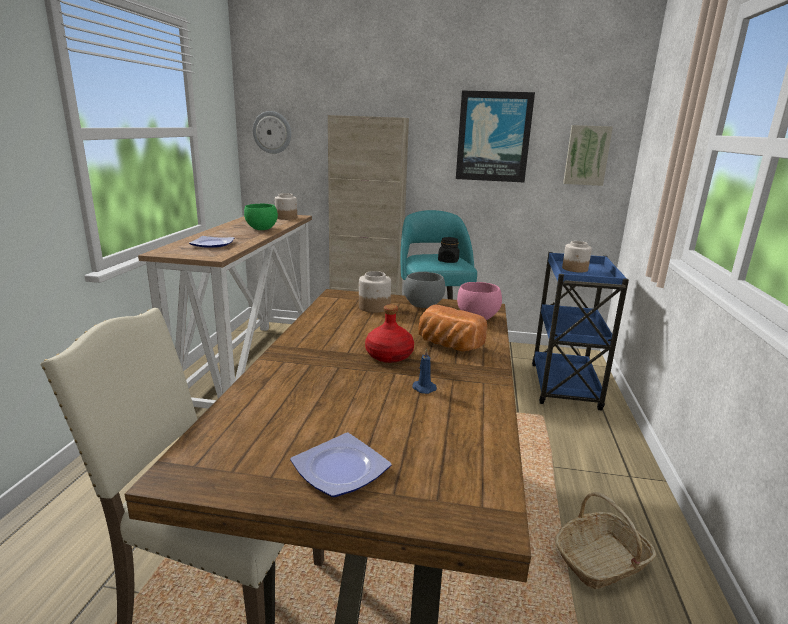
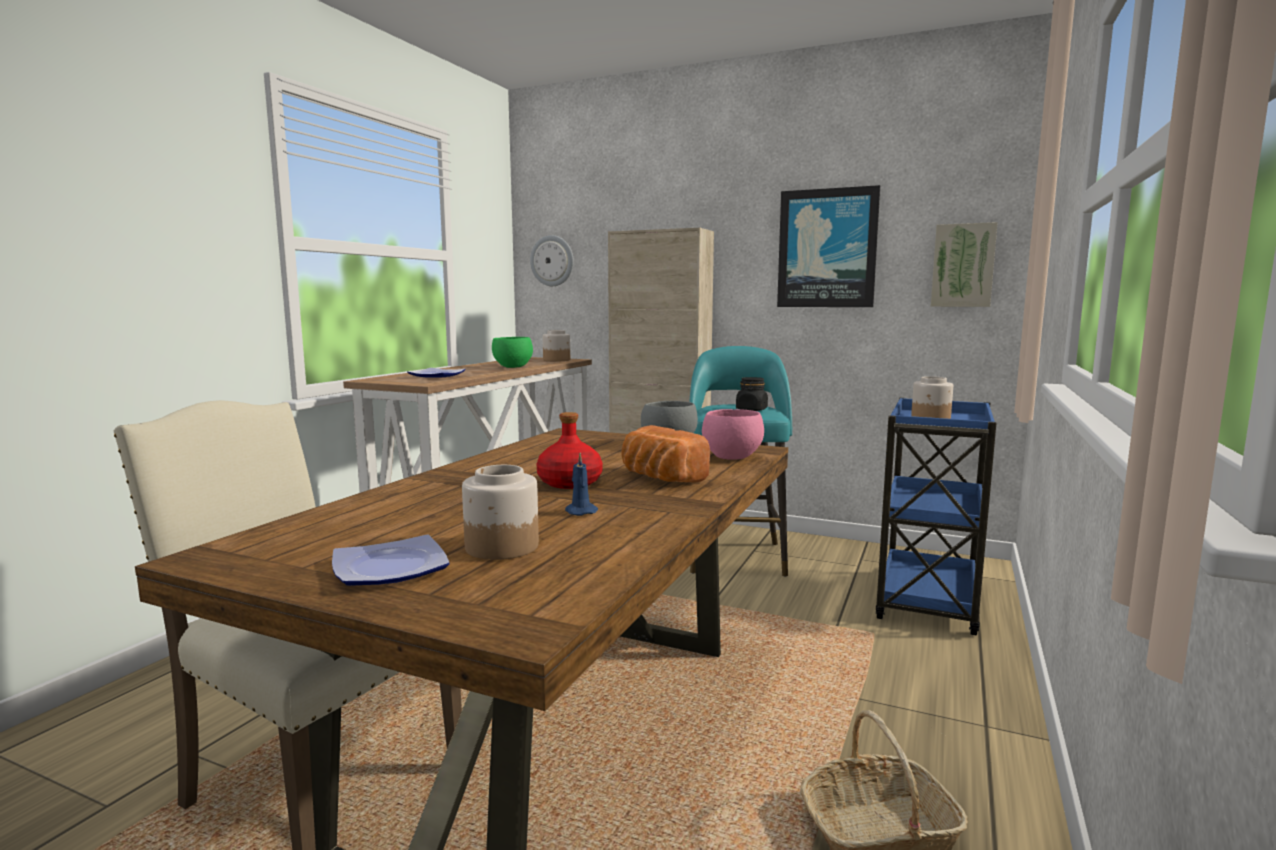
camera: 15 degrees right, 10 degrees down
jar [359,271,391,313] -> jar moved to [462,465,539,560]

